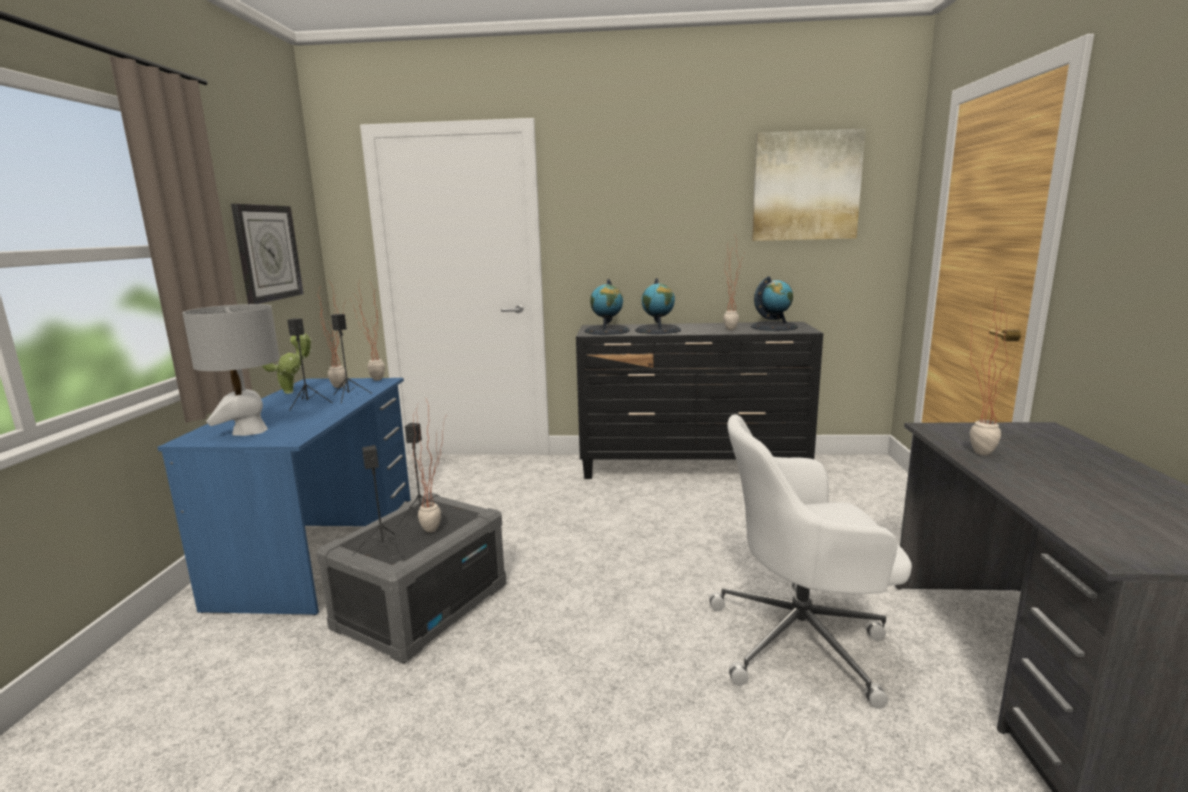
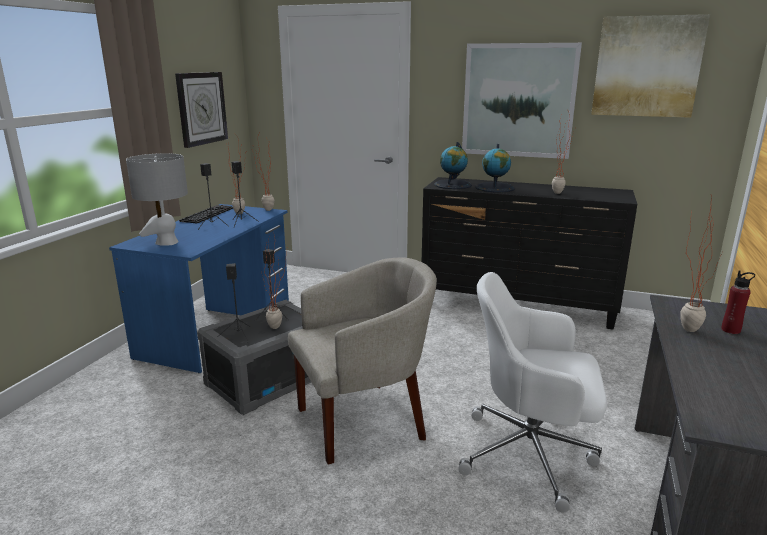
camera: 15 degrees right, 5 degrees up
potted plant [262,333,312,394] -> keyboard [179,205,233,224]
globe [751,276,798,331] -> none
none -> beige armchair [288,257,437,465]
none -> picture [462,43,582,159]
none -> red bottle [721,270,755,334]

